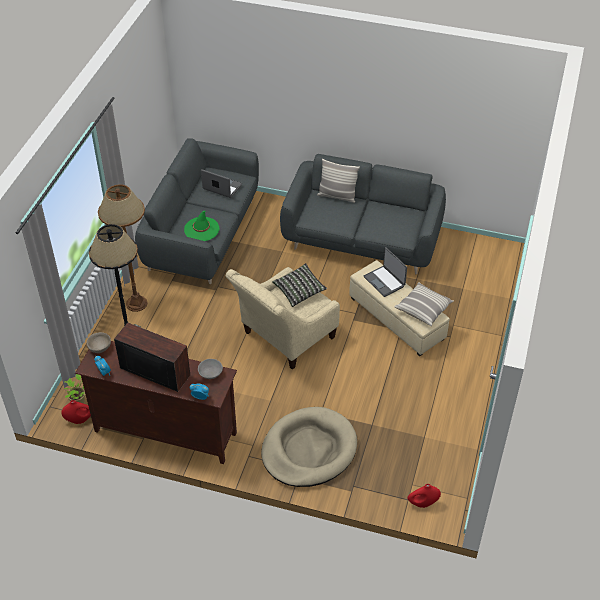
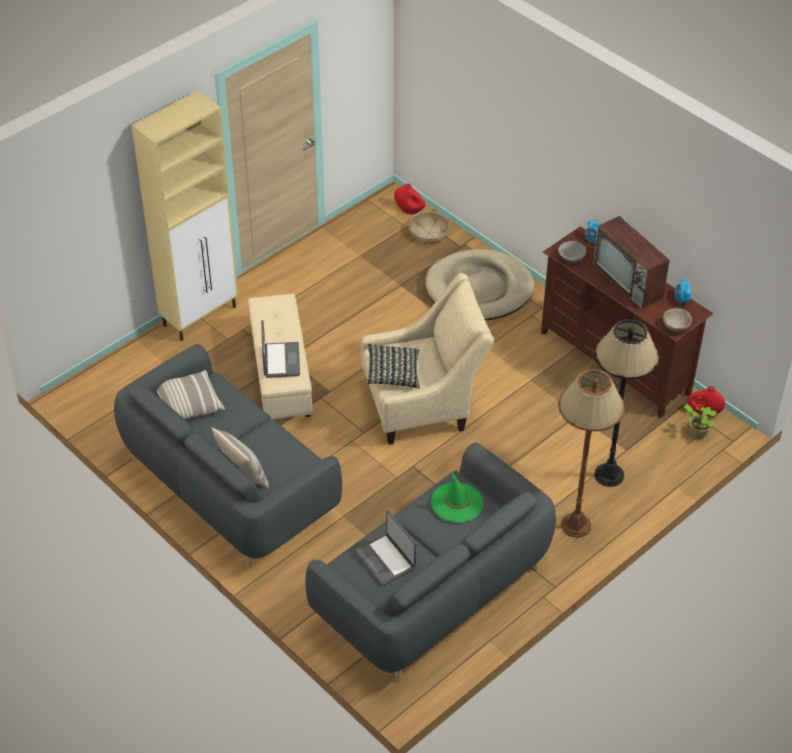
camera: 150 degrees left, 0 degrees up
pillow [394,282,454,326] -> pillow moved to [157,370,225,419]
none -> beige cabinet [131,91,238,341]
none -> basket [409,211,449,245]

